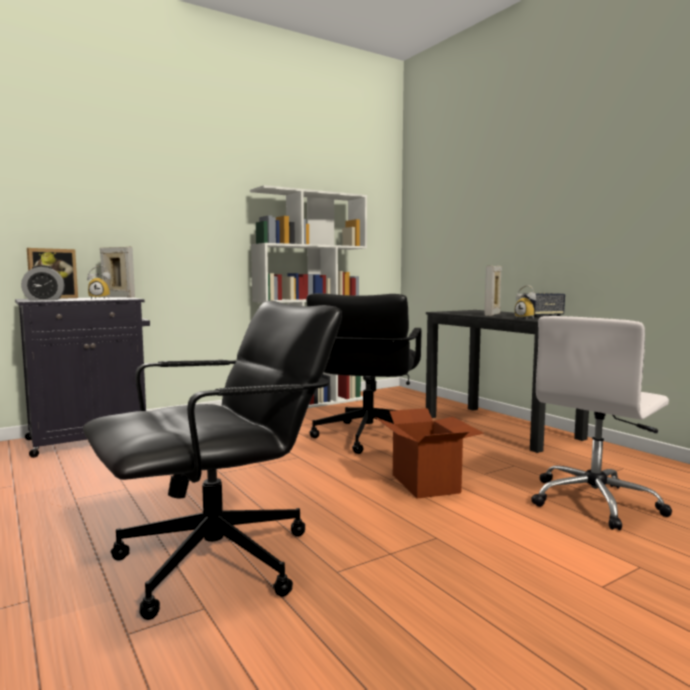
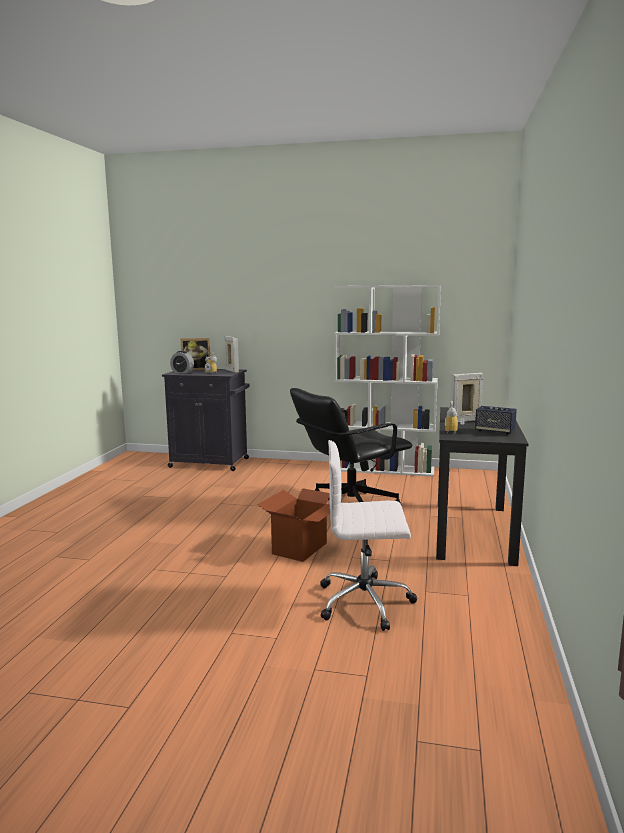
camera: 45 degrees right, 5 degrees up
black office chair [83,300,342,620] -> none

